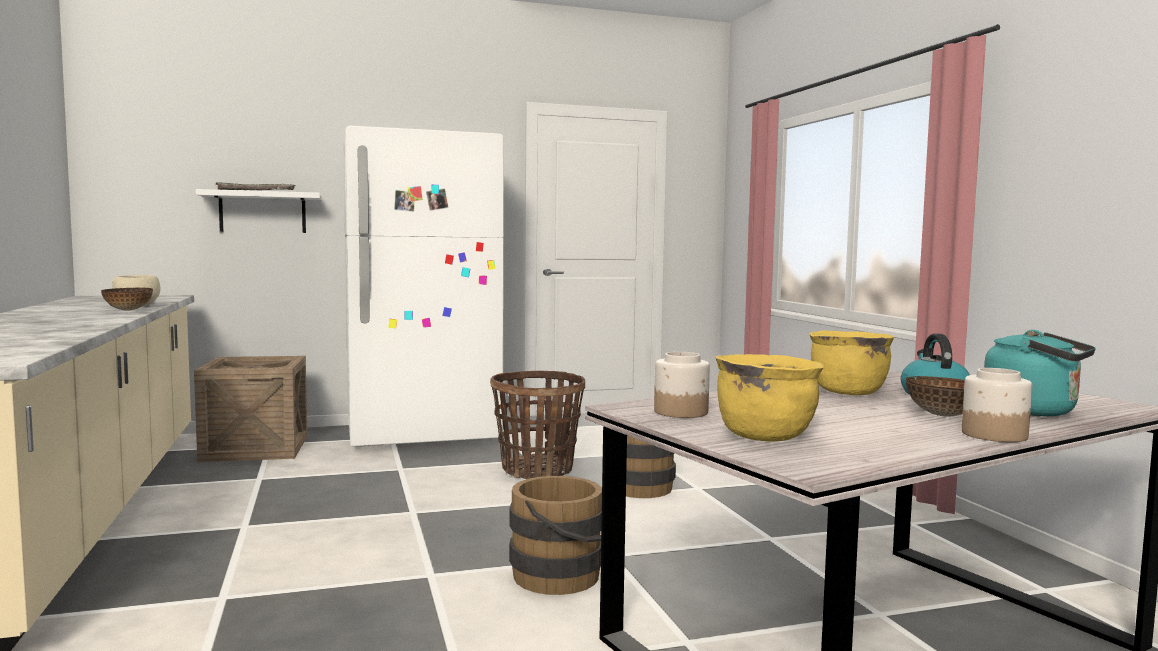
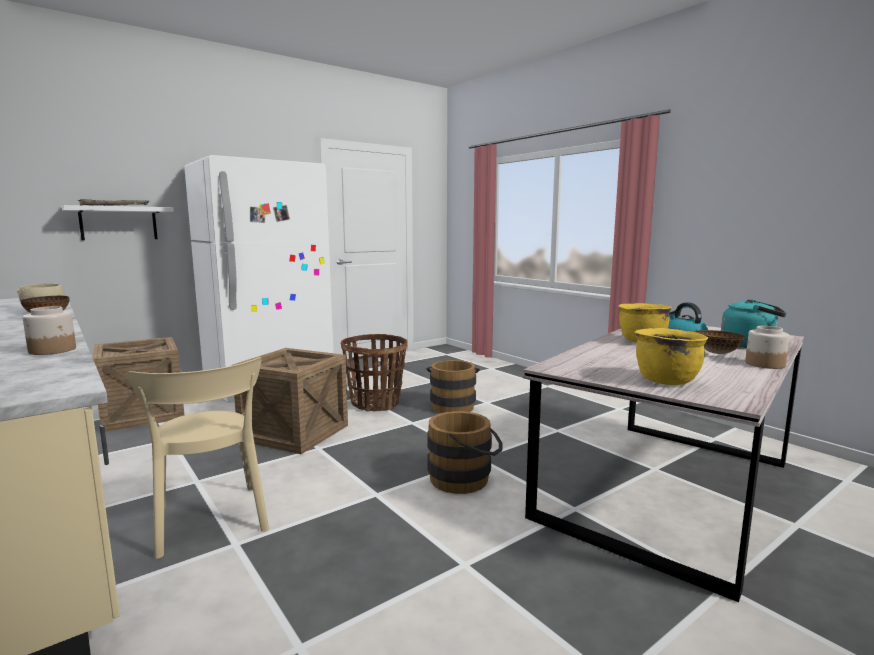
camera: 20 degrees left, 5 degrees up
jar [654,352,710,418] -> jar moved to [23,306,76,355]
none -> beige chair [127,357,269,559]
none -> crate [233,348,348,454]

